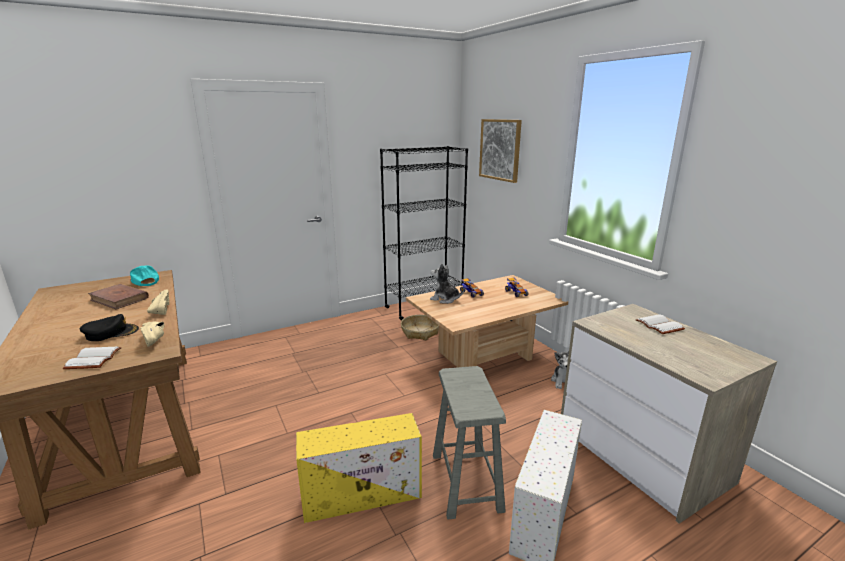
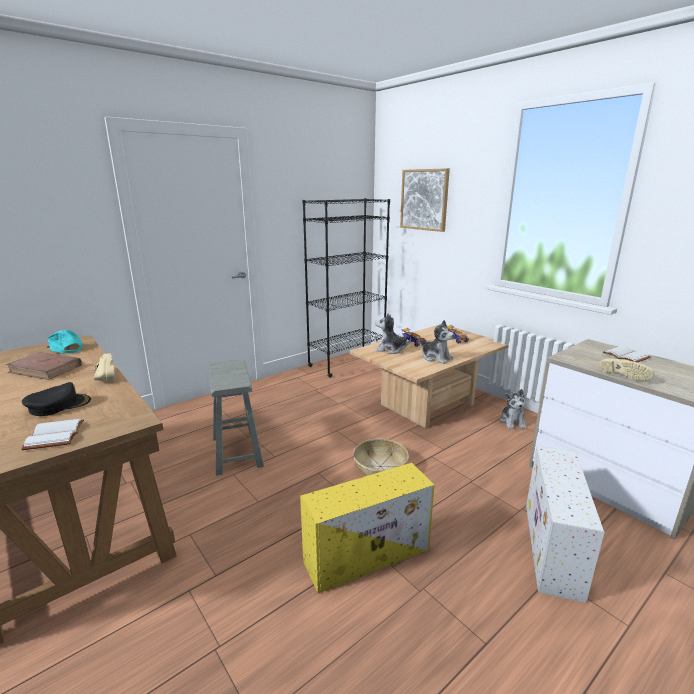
camera: 10 degrees left, 0 degrees up
beige shoe [140,321,164,347] -> beige shoe moved to [598,358,654,381]
basket [401,315,439,340] -> basket moved to [353,439,409,476]
grey stool [433,366,506,520] -> grey stool moved to [209,359,264,476]
none -> plush toy [420,320,454,364]

